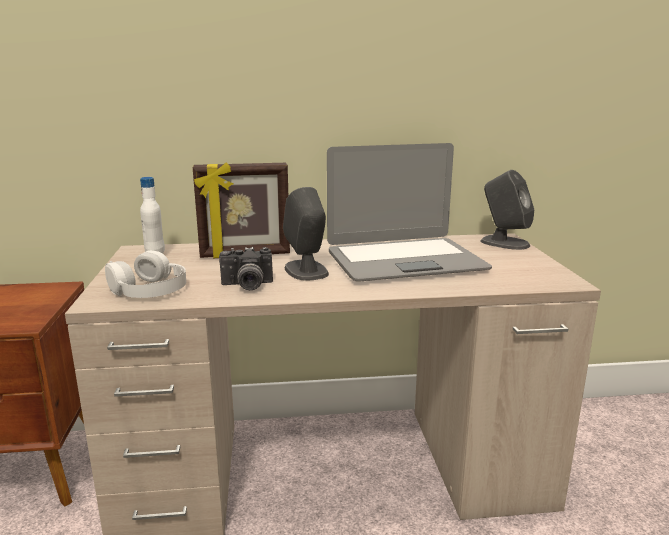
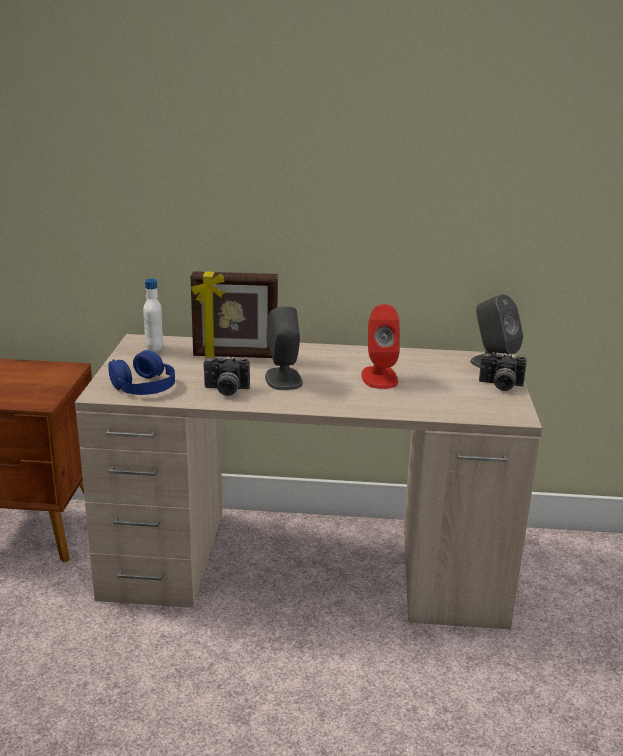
camera: 10 degrees right, 5 degrees up
white headphones [105,250,186,298] -> blue headphones [108,350,175,395]
laptop [327,143,492,281] -> red speaker [361,304,400,389]
none -> camera [479,352,527,391]

